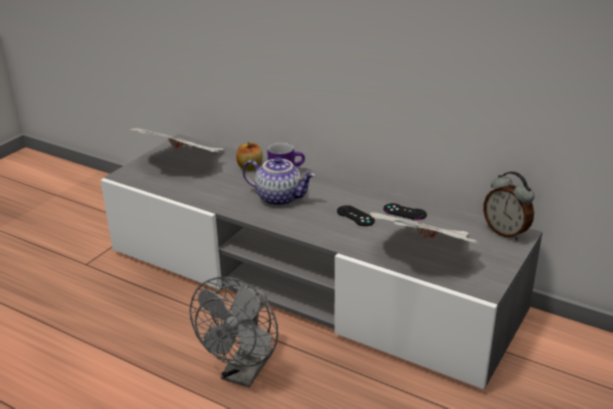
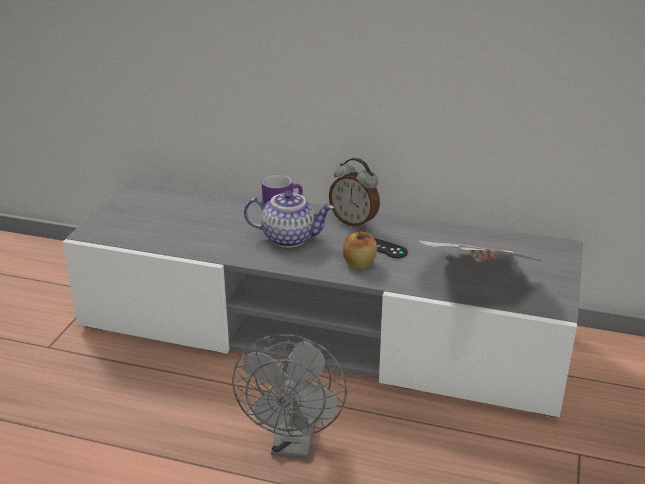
camera: 15 degrees left, 0 degrees up
newspaper [130,128,223,152] -> none
apple [236,141,263,171] -> apple moved to [343,231,377,269]
black game controller [383,203,427,220] -> none
alarm clock [483,171,534,241] -> alarm clock moved to [329,158,380,229]

